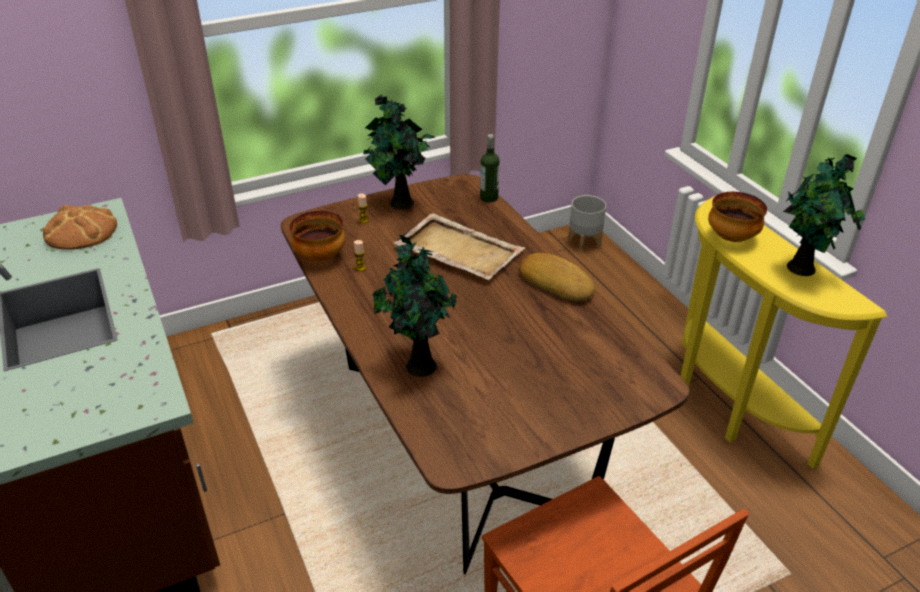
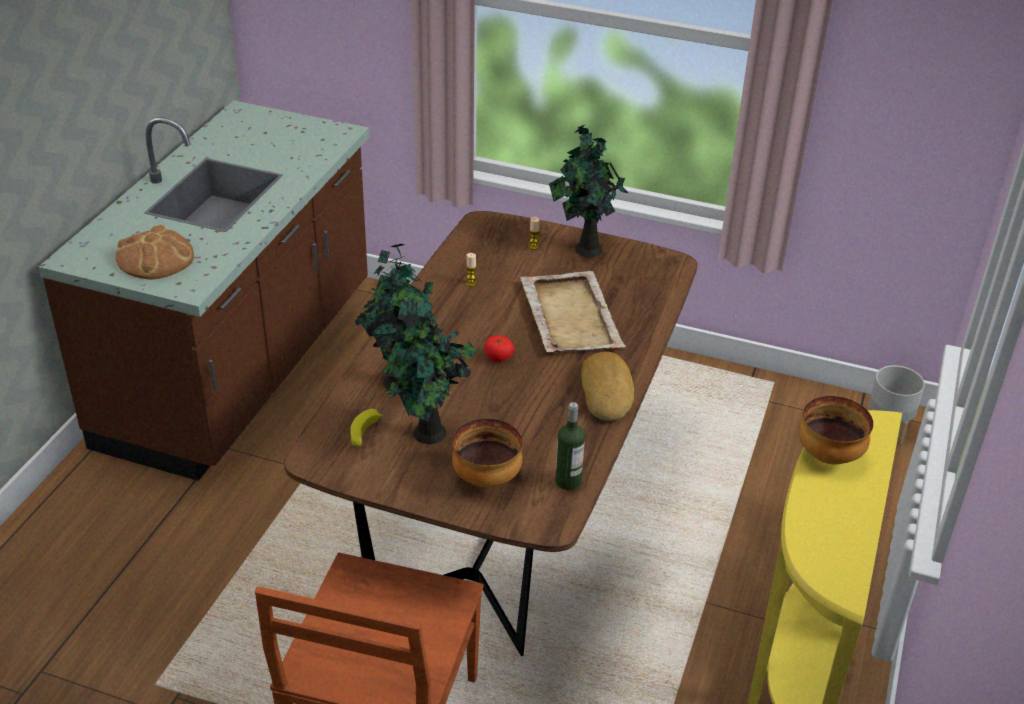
camera: 45 degrees right, 0 degrees up
bread [43,205,117,250] -> bread moved to [115,225,194,280]
bowl [290,211,345,262] -> bowl moved to [452,419,523,488]
bottle [480,134,500,203] -> bottle moved to [555,402,585,490]
potted plant [783,154,865,276] -> potted plant moved to [381,310,477,444]
none -> banana [350,409,384,447]
none -> tomato [484,335,515,362]

